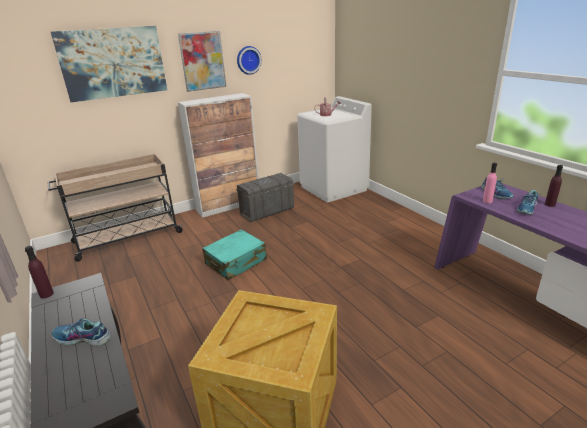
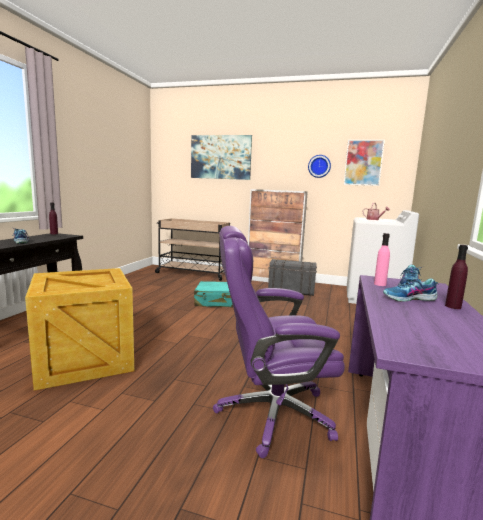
camera: 45 degrees right, 15 degrees down
picture [178,31,226,92] -> picture moved to [344,140,385,186]
none -> purple office chair [213,226,345,458]

